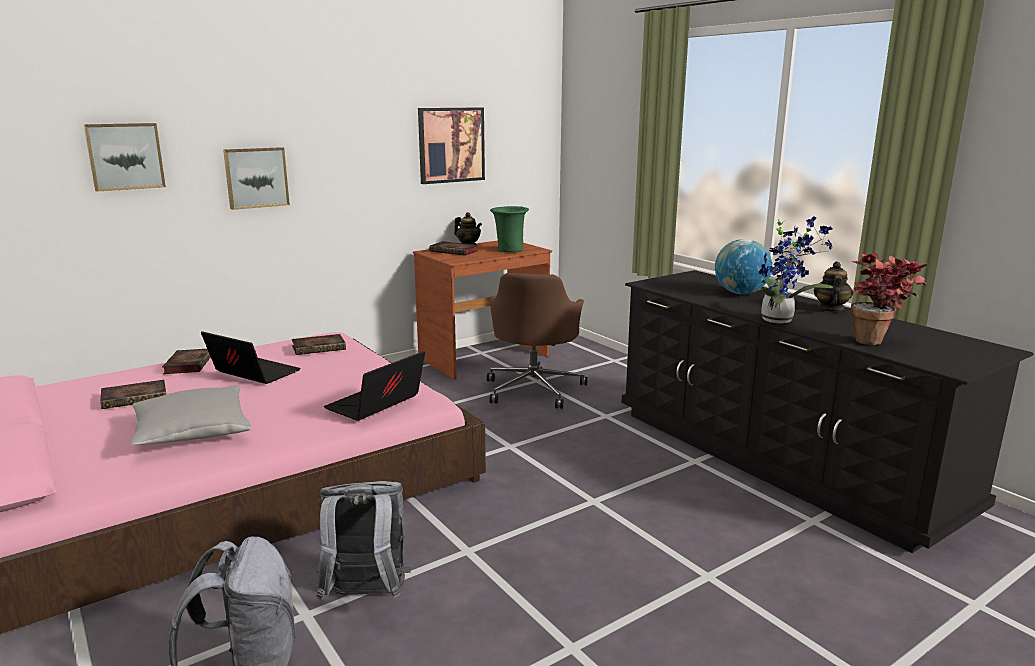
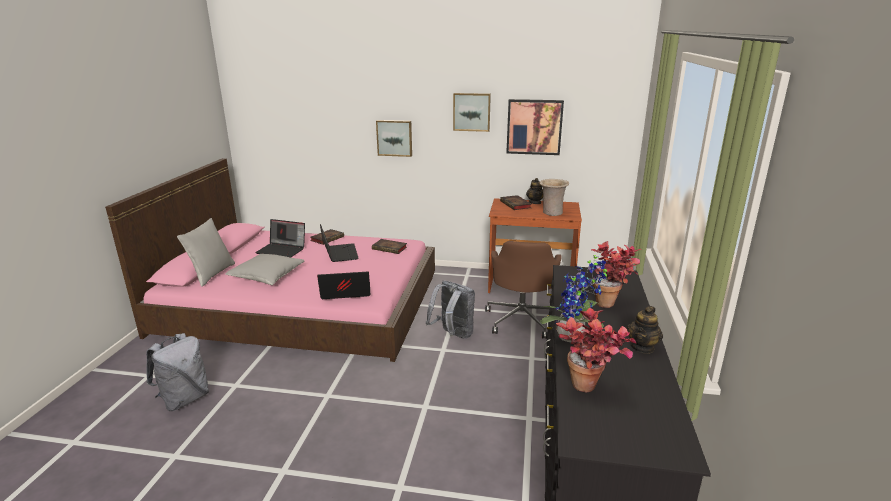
camera: 45 degrees right, 5 degrees up
picture [84,123,166,192] -> picture moved to [453,93,491,132]
book [100,380,166,409] -> laptop [255,219,305,258]
grey backpack [317,481,411,601] -> grey backpack moved to [426,281,475,339]
brown office chair [487,273,587,409] -> brown office chair turned 45 degrees counterclockwise [485,241,562,339]
green vase [490,206,529,252] -> beige vase [539,179,569,216]
globe [715,239,772,294] -> potted plant [591,241,642,308]
teapot [814,261,854,312] -> teapot turned 150 degrees clockwise [627,306,663,354]
none -> grey pillow [177,218,235,287]

